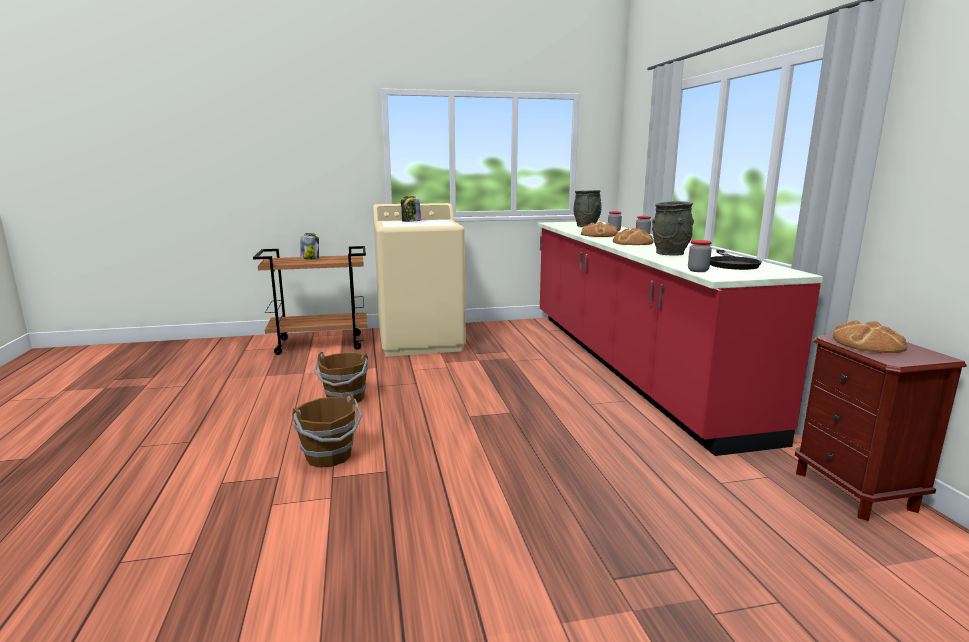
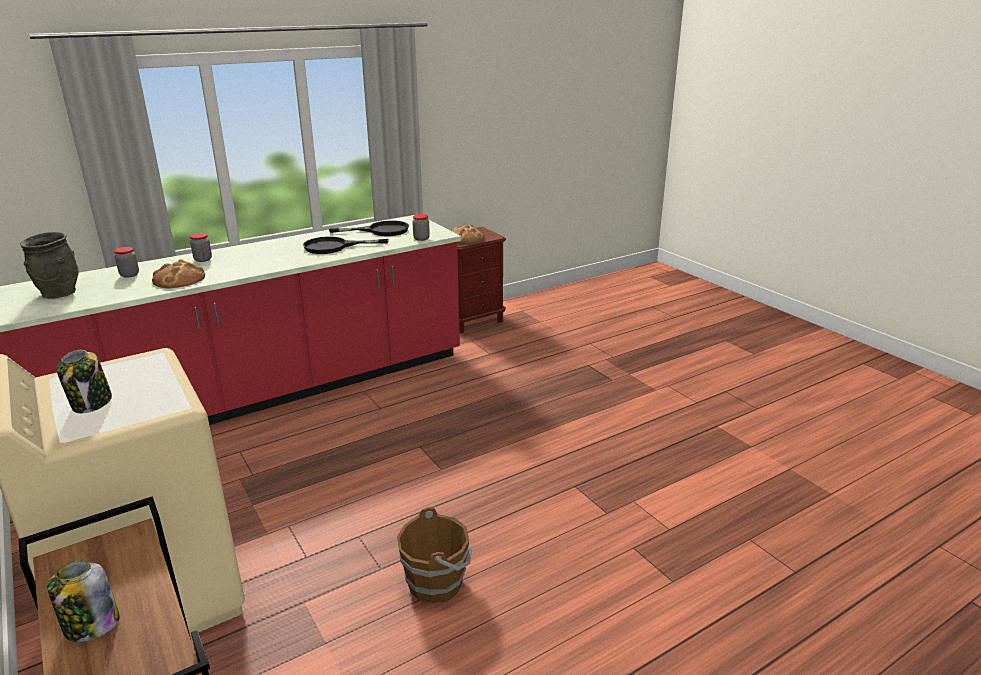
camera: 110 degrees left, 10 degrees up
brown bucket [292,393,362,468] -> none
bread [613,228,654,245] -> none
grey vase [652,201,694,256] -> black frying pan [303,236,389,254]

